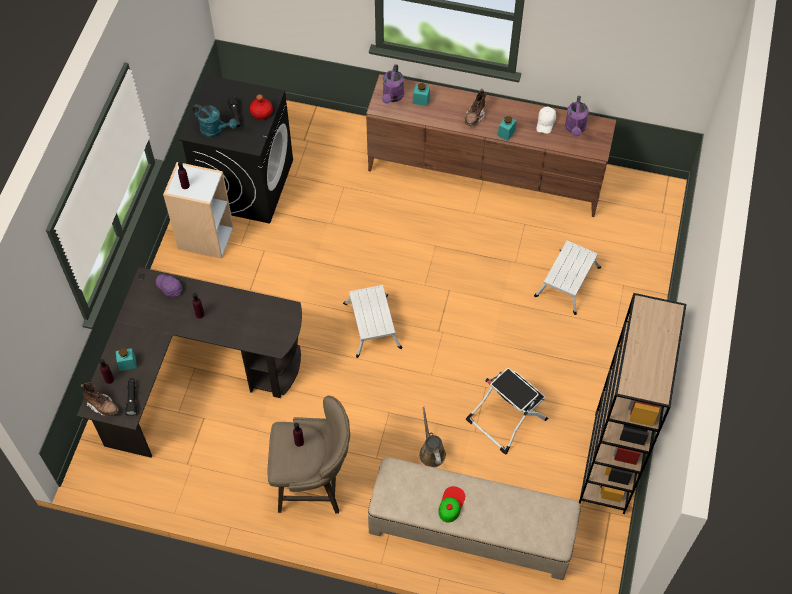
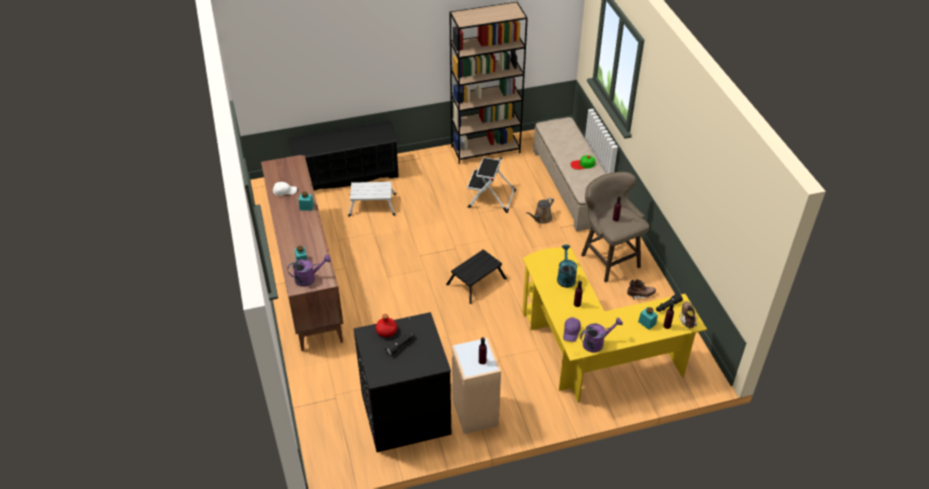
camera: 120 degrees left, 15 degrees down
black desk [77,267,302,458] -> yellow desk [522,248,707,403]
turquoise watering can [193,104,237,138] -> turquoise watering can moved to [557,244,577,288]
white step ladder [343,285,403,358] -> black step ladder [446,249,507,304]
brown boot [464,89,487,126] -> brown boot moved to [627,279,656,300]
purple watering can [565,96,589,136] -> purple watering can moved to [580,318,623,352]
none -> black shoe rack [288,121,399,190]

